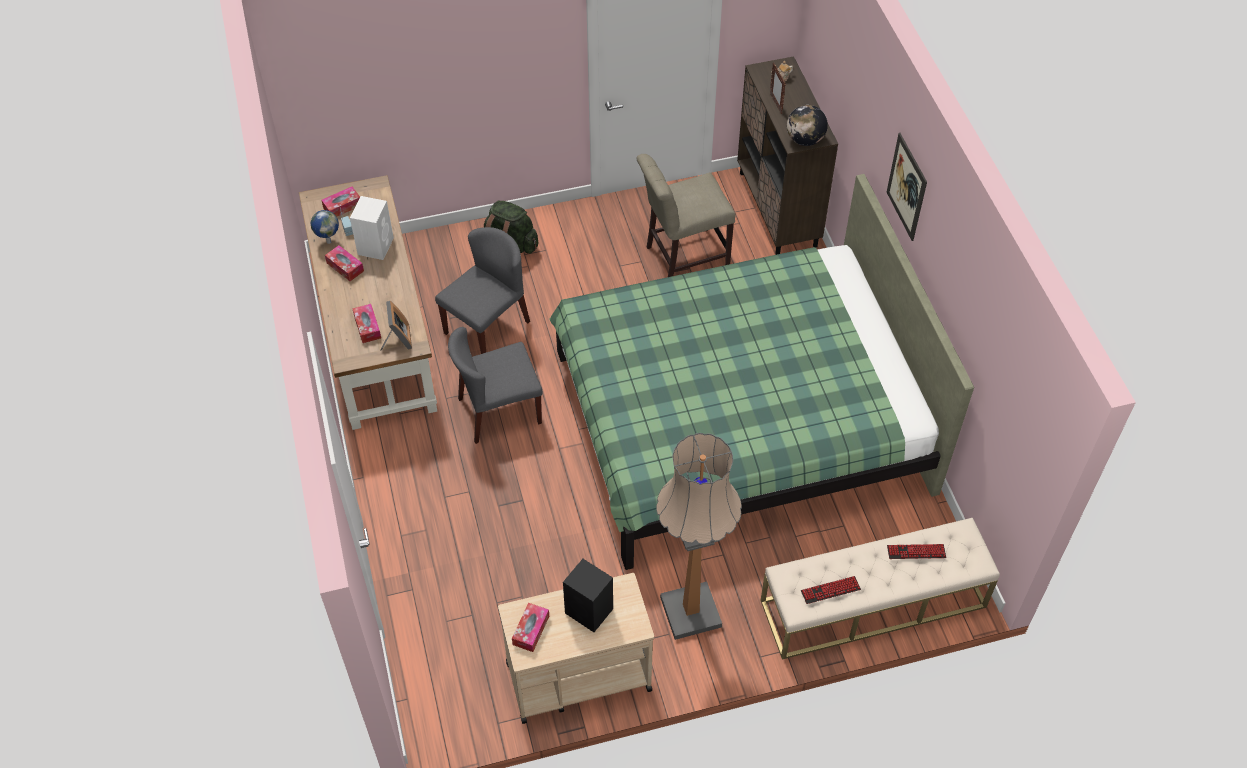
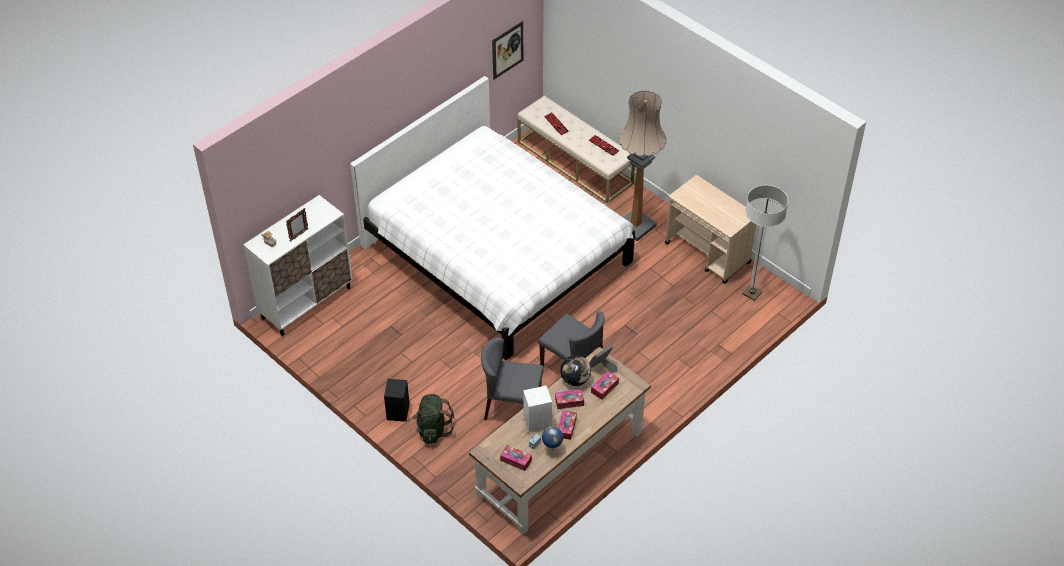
camera: 120 degrees left, 5 degrees down
tissue box [512,603,549,652] -> tissue box moved to [555,389,584,409]
green bed [550,174,974,570] -> white bed [350,76,635,360]
black speaker [563,559,613,632] -> black speaker moved to [384,379,410,422]
beige chair [636,154,735,277] -> none
brown cabinet [737,56,838,255] -> white cabinet [243,195,353,336]
globe [787,105,828,146] -> globe moved to [560,355,591,386]
picture [886,133,927,241] -> picture moved to [492,21,523,80]
none -> floor lamp [742,185,788,301]

